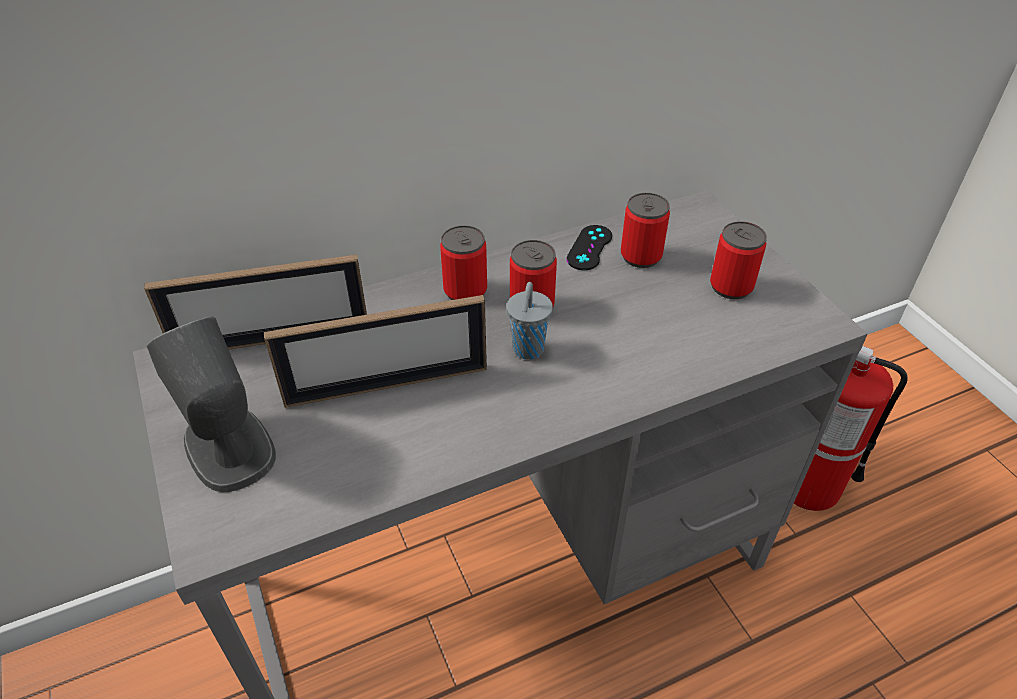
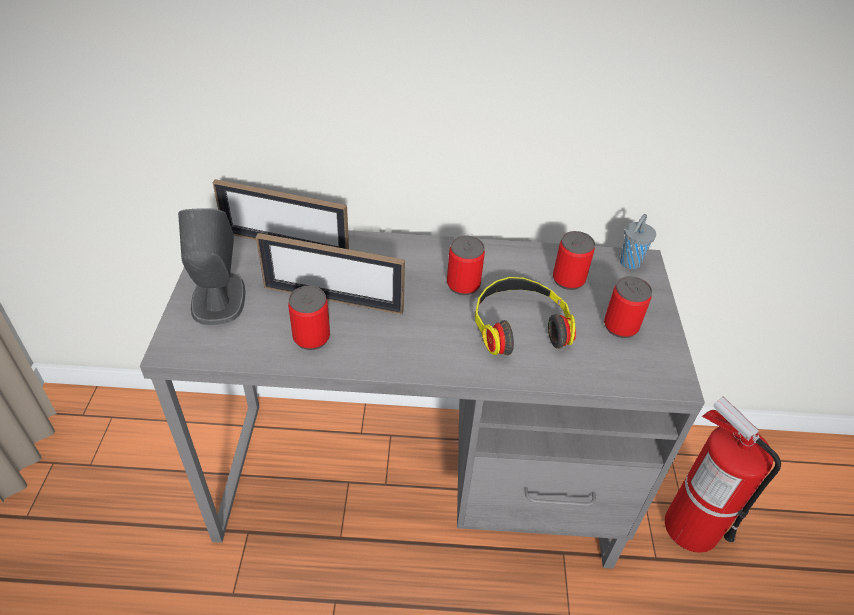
camera: 25 degrees right, 0 degrees up
can [440,225,487,300] -> can moved to [288,286,330,350]
grey cup [506,282,553,360] -> grey cup moved to [620,214,656,269]
black game controller [566,225,612,270] -> none
none -> headphones [475,277,576,355]

